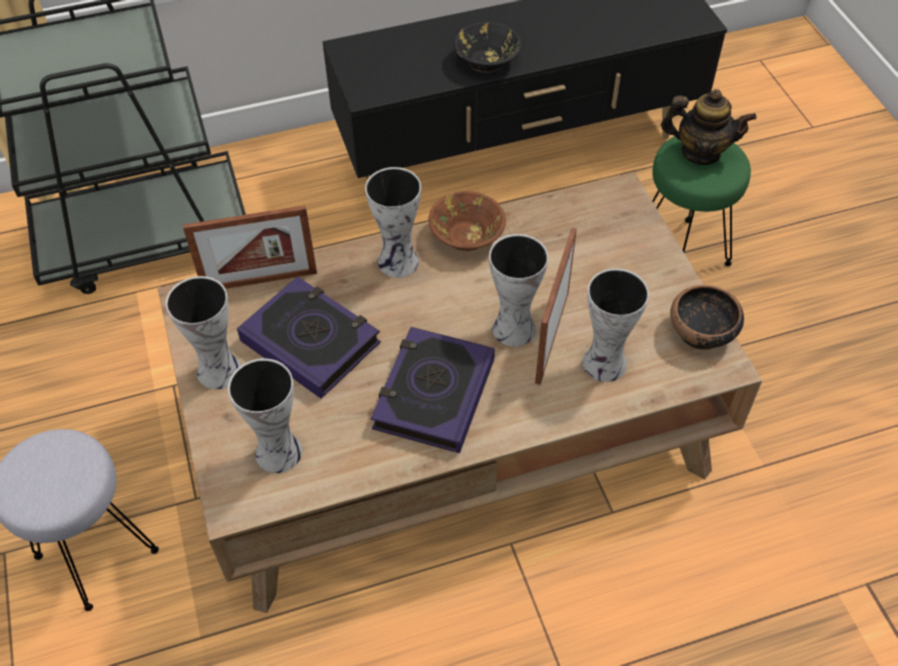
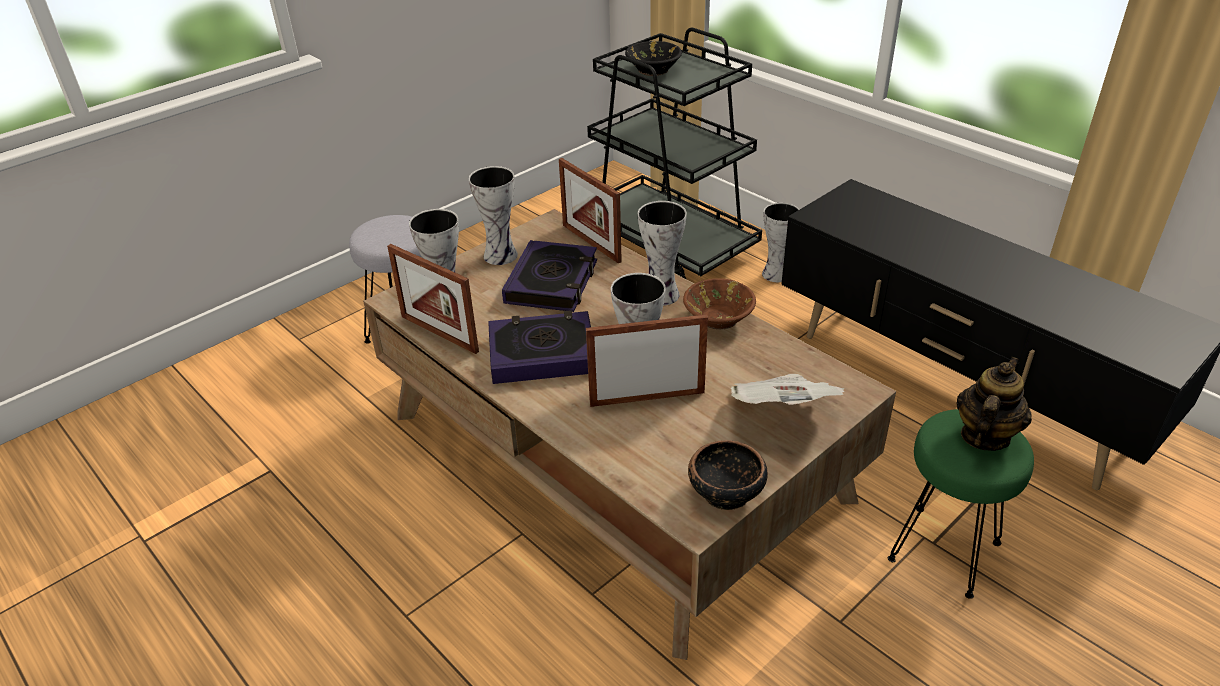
camera: 65 degrees right, 15 degrees down
black bowl [453,22,522,73] -> black bowl moved to [625,41,682,76]
vase [583,268,649,382] -> vase moved to [762,203,800,282]
teapot [661,89,757,165] -> teapot turned 135 degrees counterclockwise [957,357,1032,451]
none -> picture frame [387,244,479,354]
none -> newspaper [731,374,844,405]

